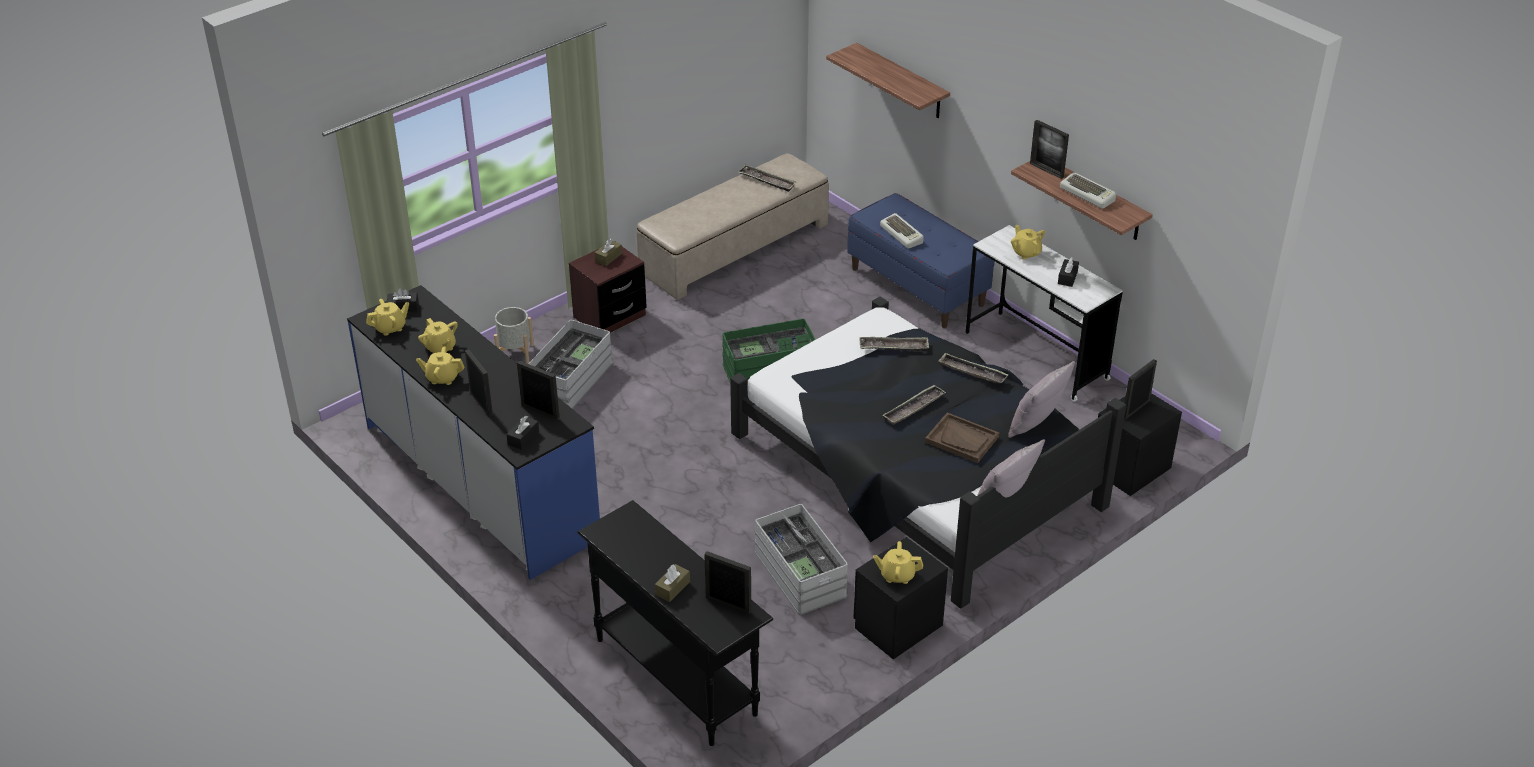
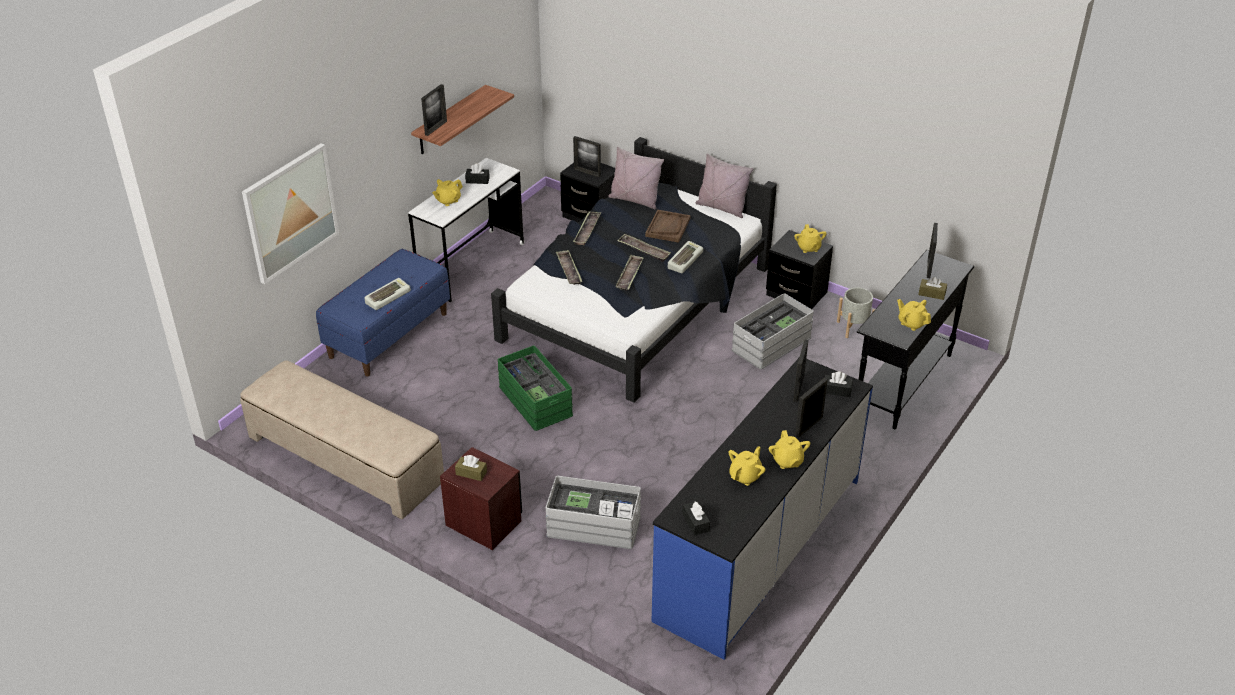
camera: 105 degrees left, 0 degrees up
yellow teapot [366,299,409,336] -> yellow teapot moved to [897,299,931,331]
grey planter [494,307,534,364] -> grey planter moved to [837,288,875,338]
tray [739,165,796,192] -> tray moved to [616,255,644,291]
shelf [826,43,950,118] -> picture [242,143,339,284]
keyboard [1060,172,1116,209] -> keyboard moved to [668,241,703,273]

